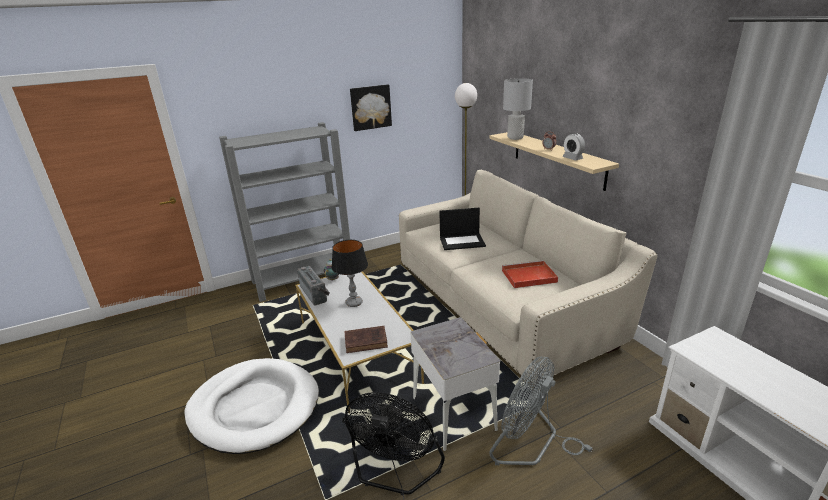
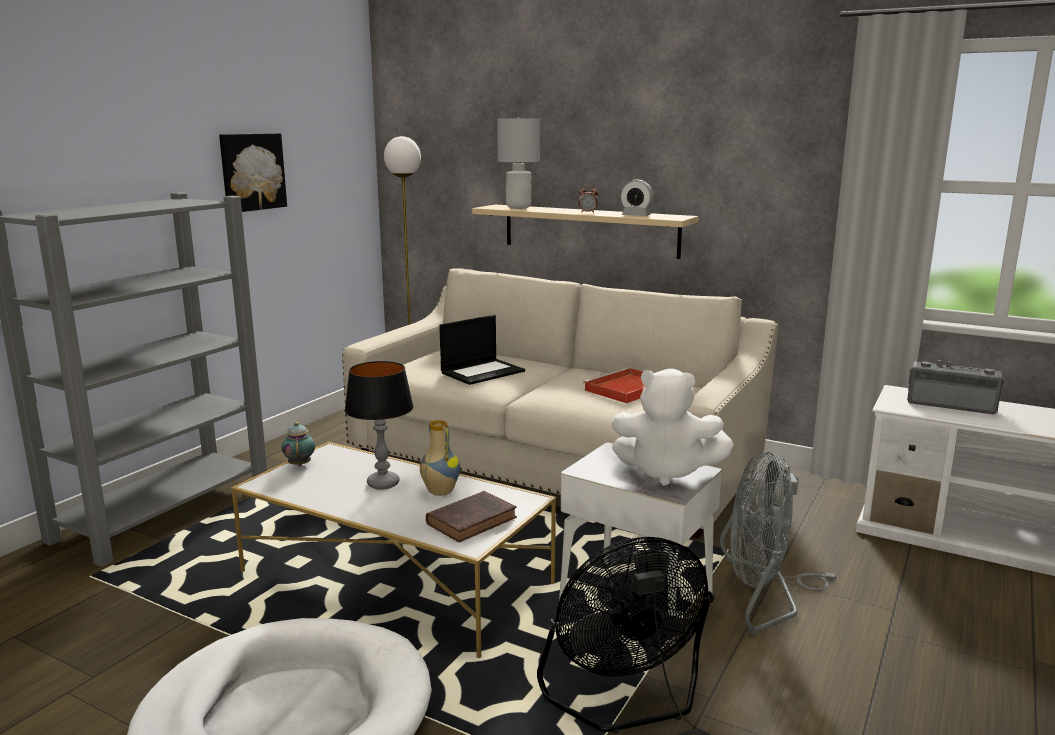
camera: 35 degrees left, 10 degrees down
radio [297,266,330,305] -> radio moved to [907,360,1005,415]
none -> vase [420,420,460,496]
none -> white plush toy [611,369,734,486]

